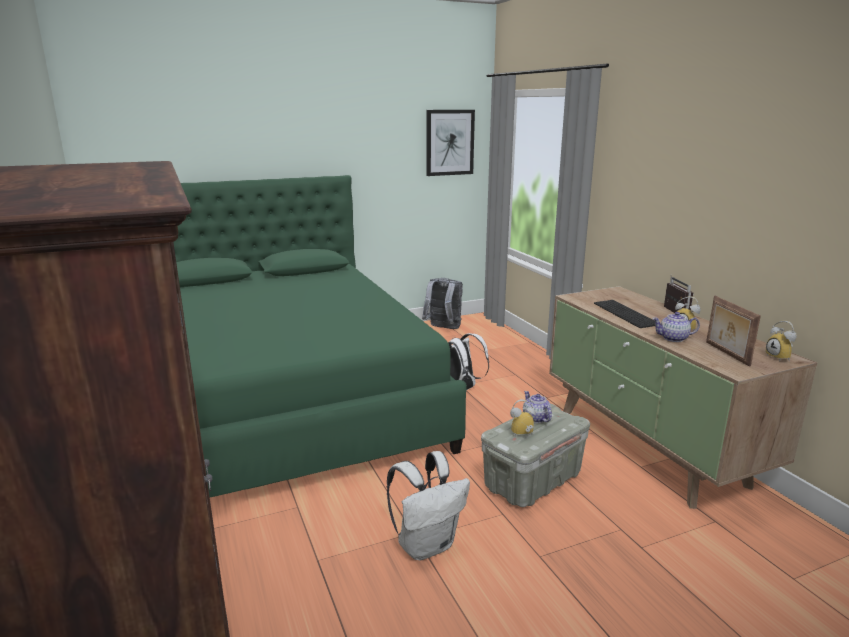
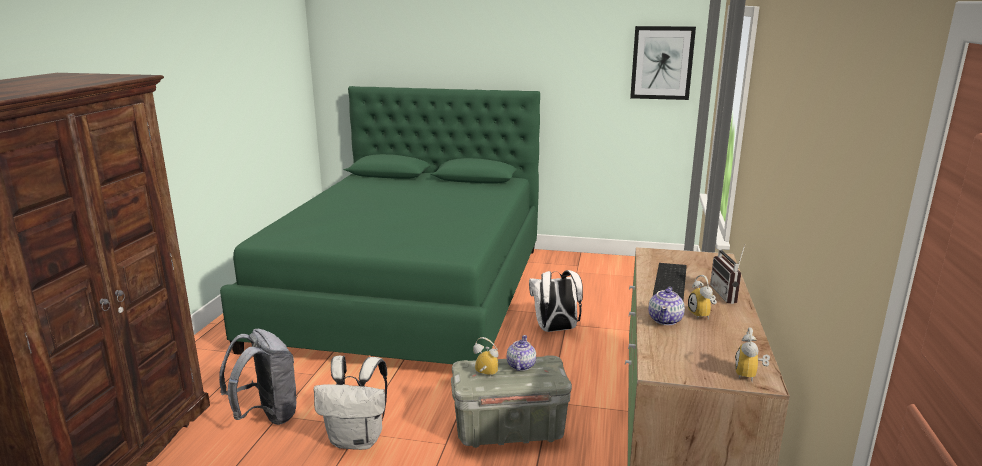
camera: 35 degrees right, 0 degrees up
grey backpack [422,278,463,329] -> grey backpack moved to [219,329,298,425]
teapot [652,312,700,342] -> teapot turned 105 degrees counterclockwise [648,287,685,325]
radio [664,277,694,313] -> radio turned 150 degrees clockwise [710,244,745,304]
picture frame [706,296,761,367] -> none

